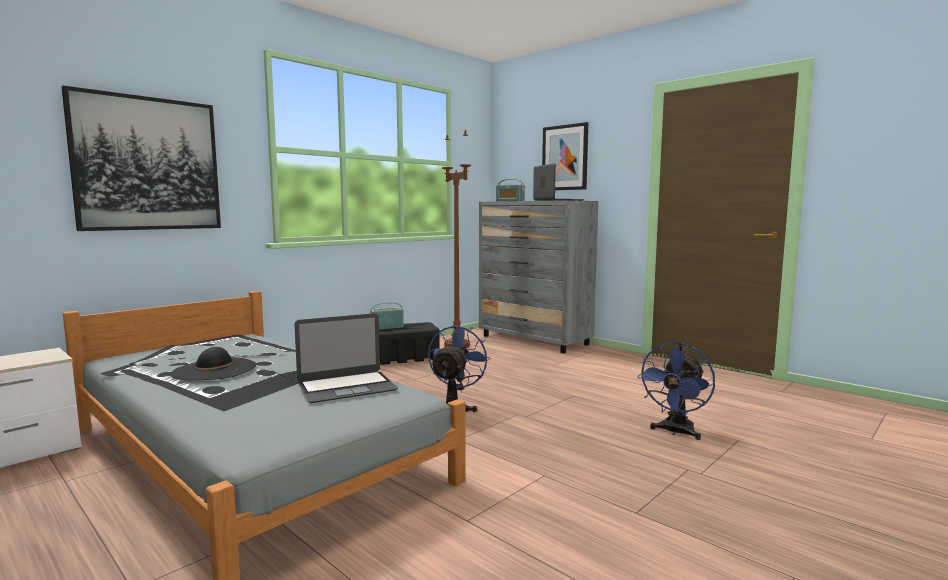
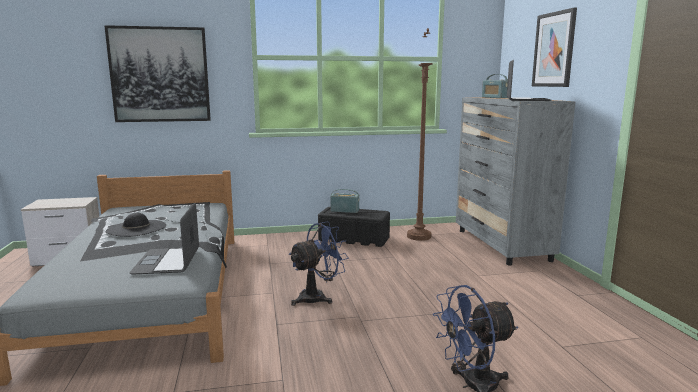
camera: 35 degrees right, 5 degrees up
laptop [294,313,398,403] -> laptop turned 75 degrees clockwise [129,203,199,274]

